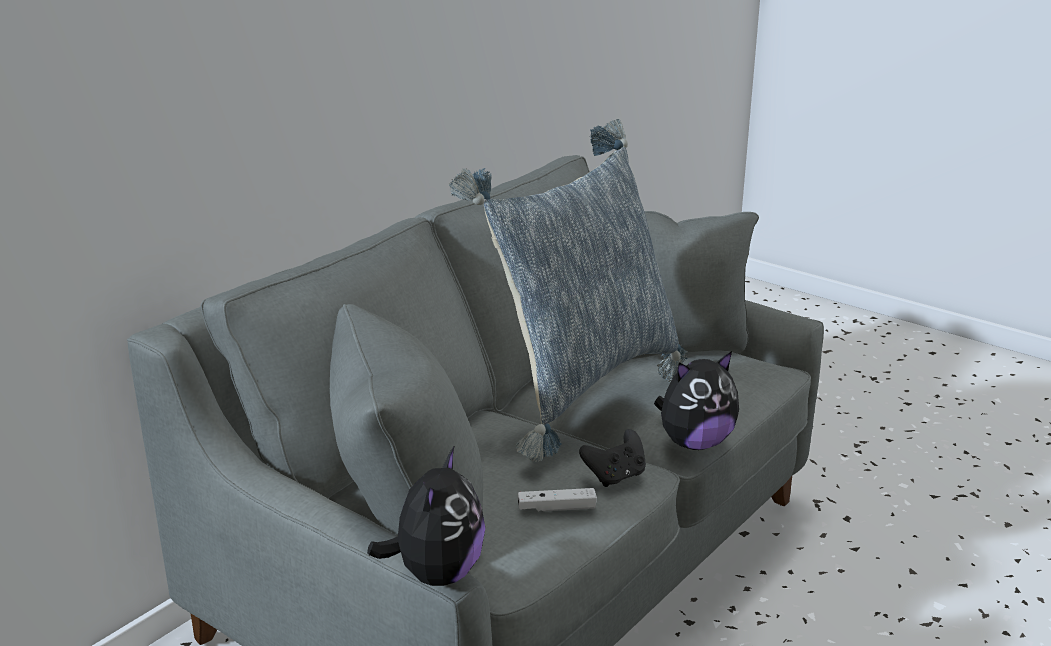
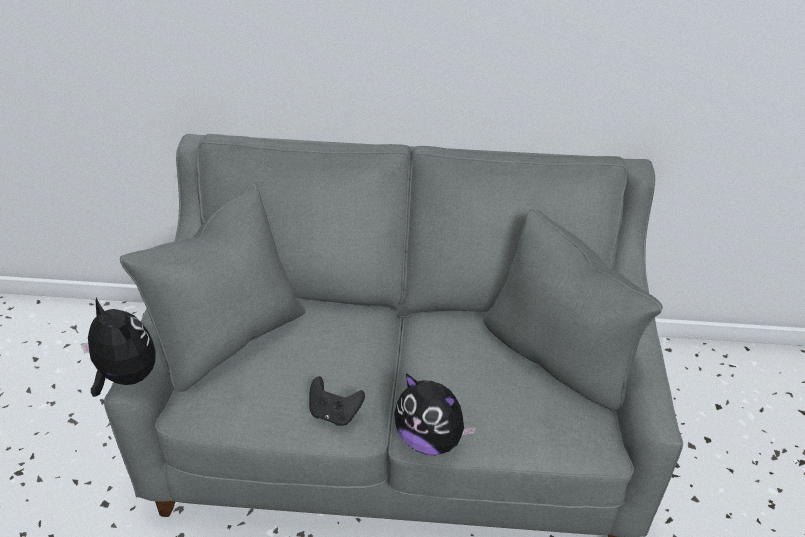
camera: 55 degrees right, 15 degrees up
plush toy [367,447,485,586] -> plush toy turned 120 degrees counterclockwise [81,298,156,397]
pillow [448,119,688,462] -> none
white game controller [518,488,597,511] -> none

